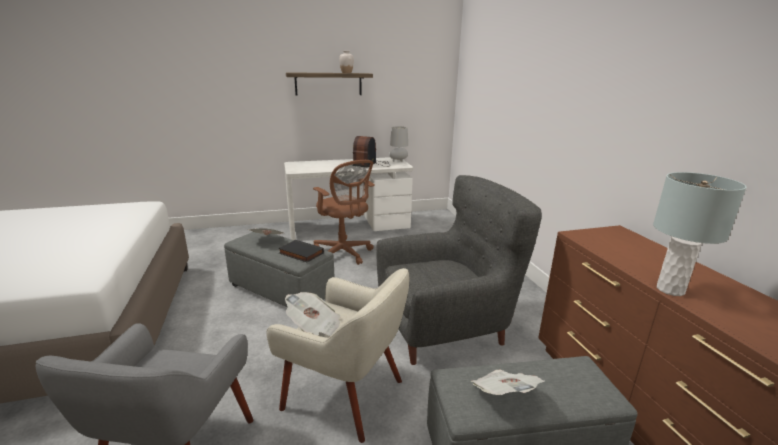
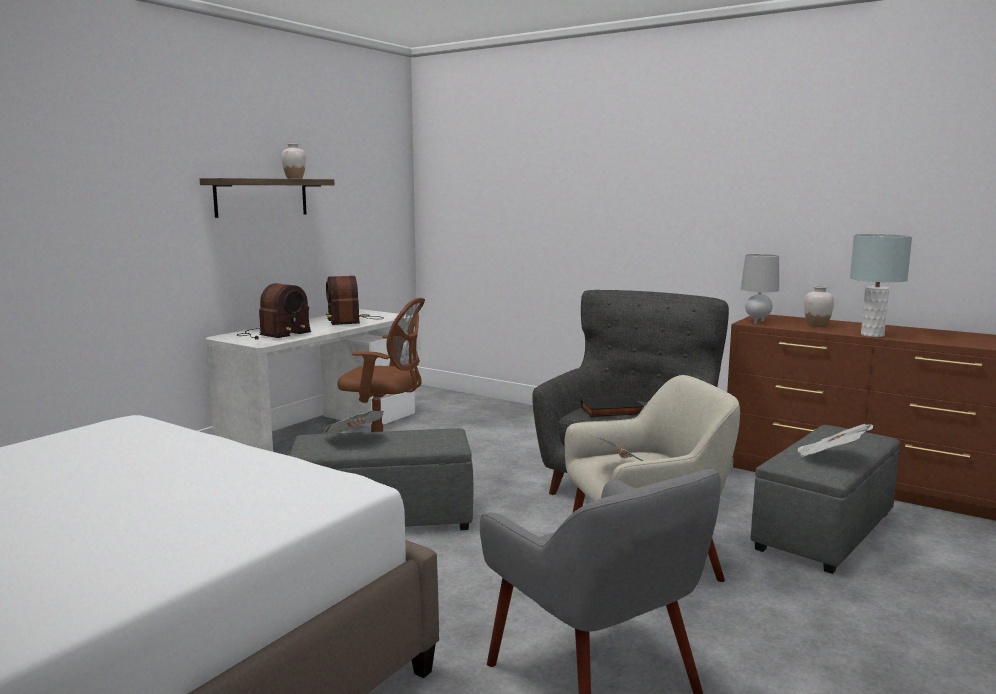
camera: 40 degrees left, 10 degrees down
black book [278,240,324,262] -> black book moved to [581,396,644,417]
grey table lamp [389,126,408,162] -> grey table lamp moved to [741,254,779,324]
none -> radio [237,283,311,340]
none -> white vase [804,286,834,327]

